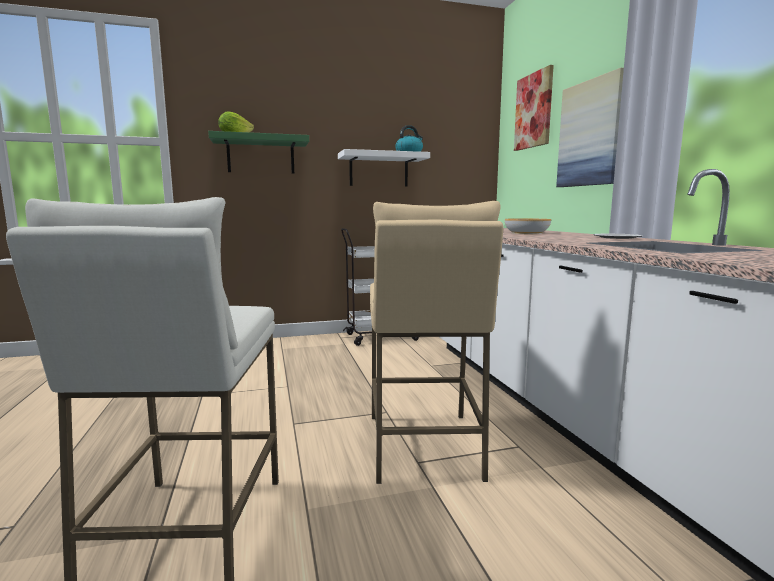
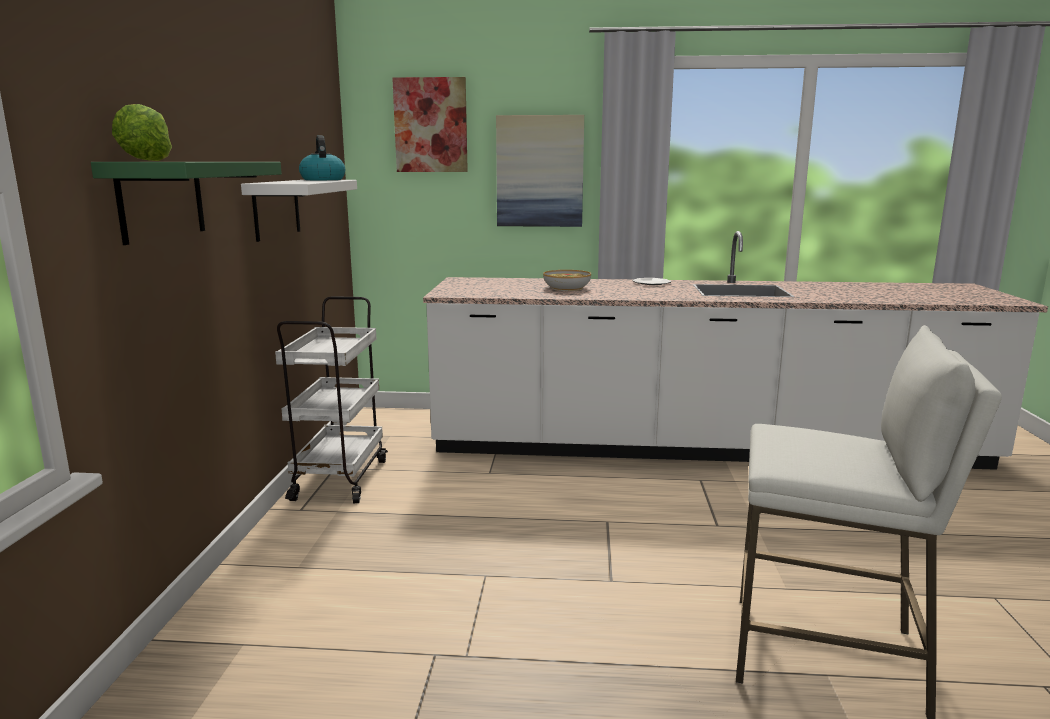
camera: 70 degrees left, 5 degrees up
beige stool [370,201,503,484] -> none

